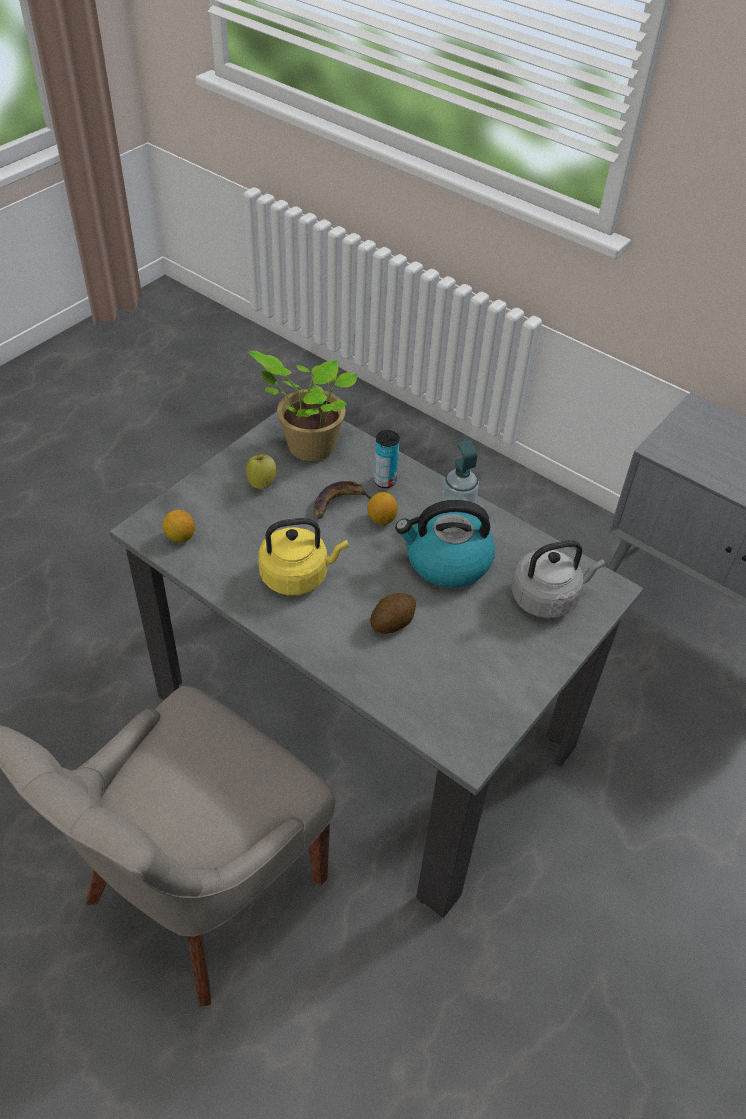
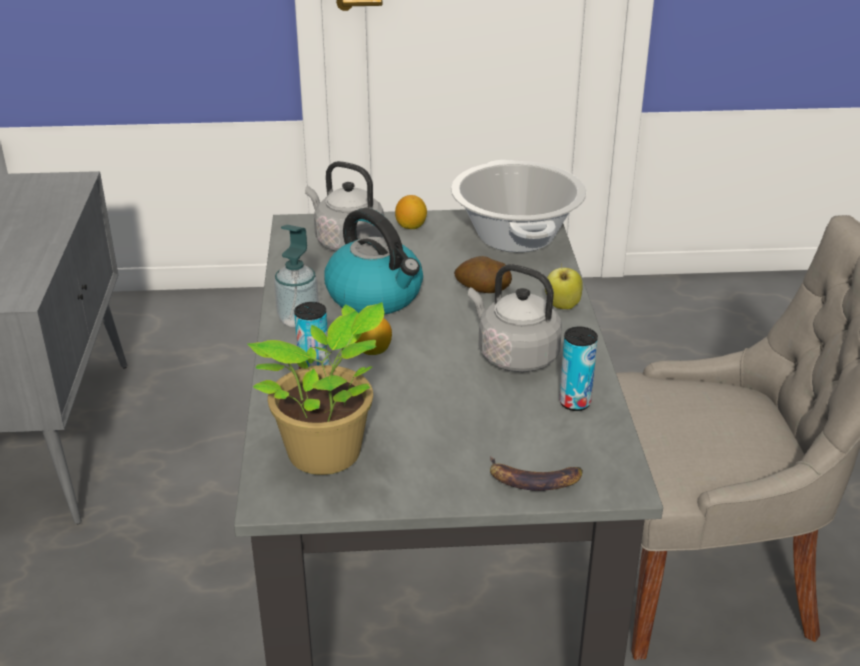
camera: 130 degrees left, 15 degrees down
lemon [162,510,195,543] -> lemon moved to [395,195,427,229]
apple [246,454,277,489] -> apple moved to [545,263,583,309]
yellow kettle [258,518,348,596] -> grey kettle [468,264,562,372]
banana [314,481,371,519] -> banana moved to [490,456,583,491]
none -> cooking pot [451,160,586,252]
none -> can [559,327,598,411]

